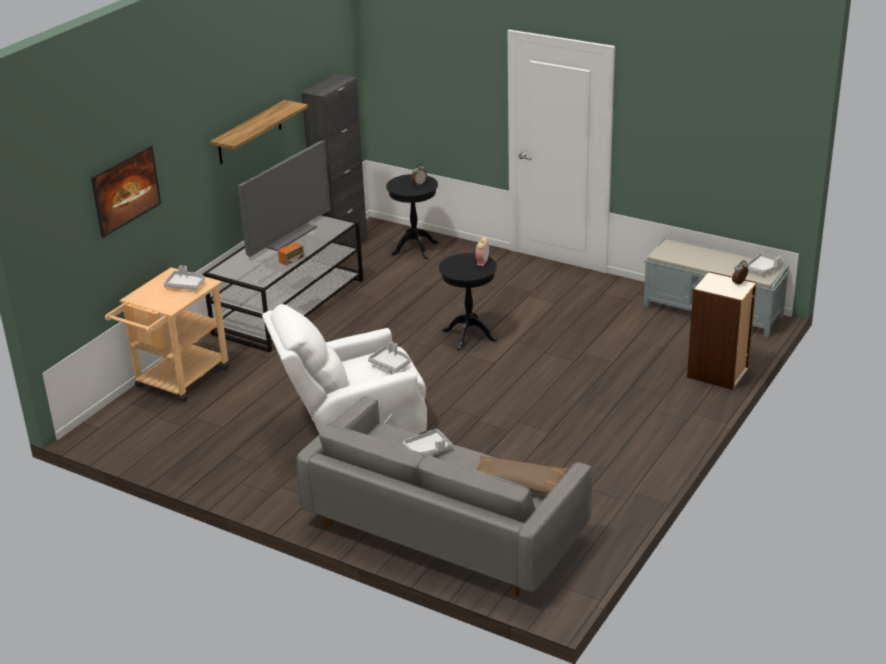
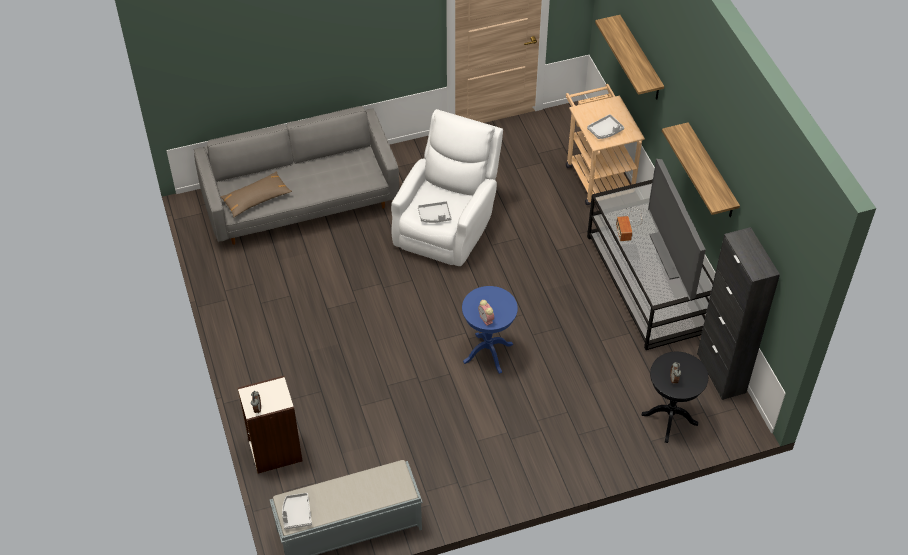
camera: 130 degrees right, 20 degrees up
picture [91,145,161,238] -> shelf [595,15,664,99]
grey tray [403,429,453,456] -> none
black side table [439,253,497,350] -> blue side table [462,286,518,374]

